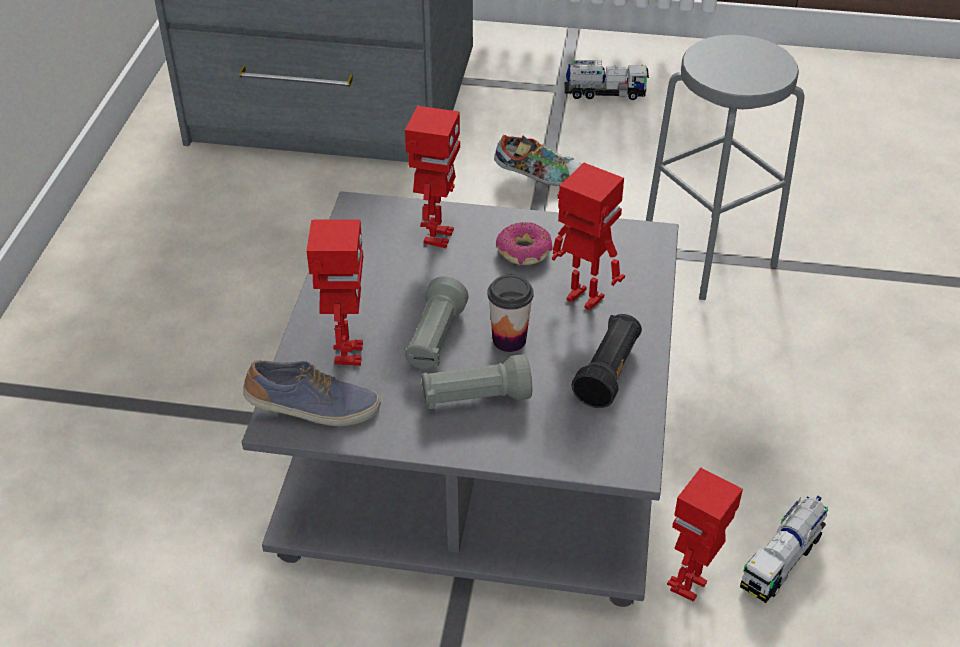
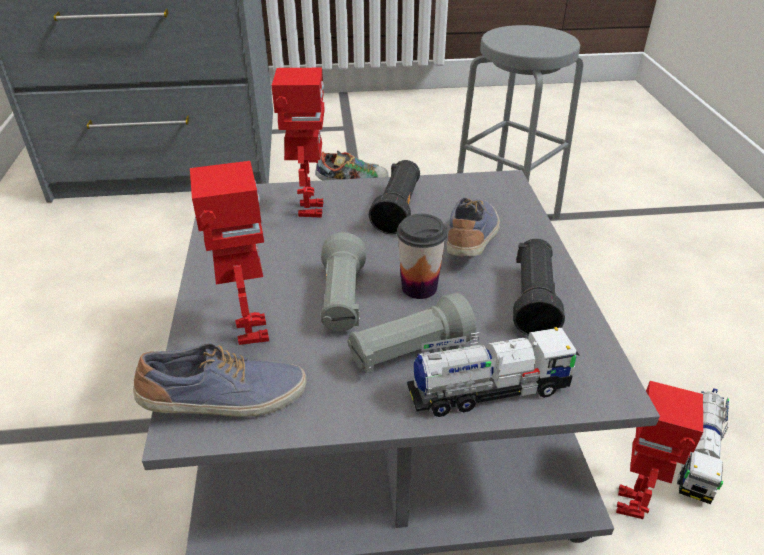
camera: 15 degrees left, 5 degrees down
donut [496,222,553,265] -> black flashlight [369,160,420,234]
toy robot [552,163,625,310] -> shoe [447,197,500,256]
toy truck [564,60,649,100] -> toy truck moved to [407,327,580,417]

